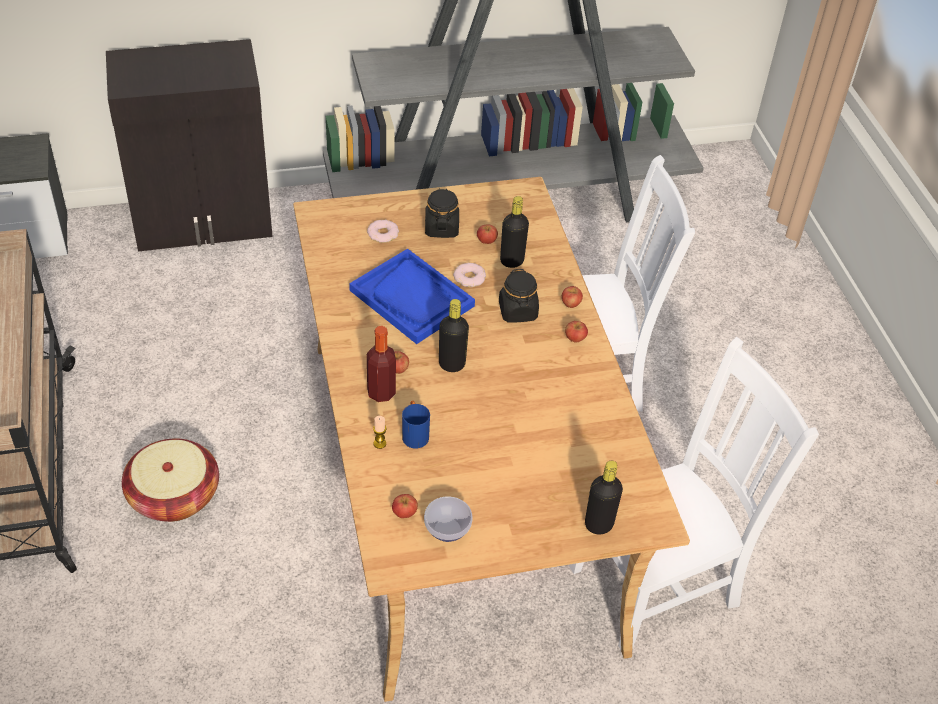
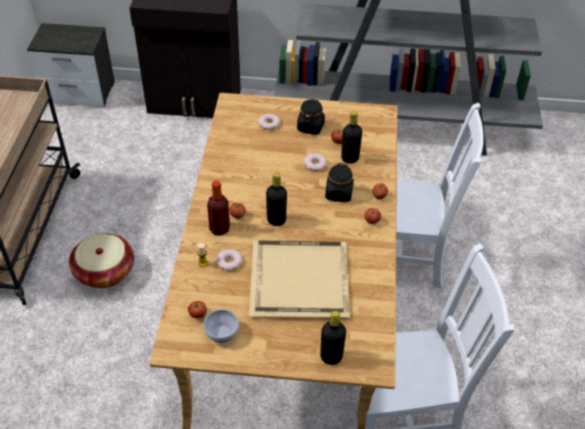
camera: 20 degrees right, 0 degrees up
blue tray [349,249,475,344] -> none
blue mug [402,401,430,448] -> donut [216,249,242,271]
none -> beige tray [249,240,350,318]

